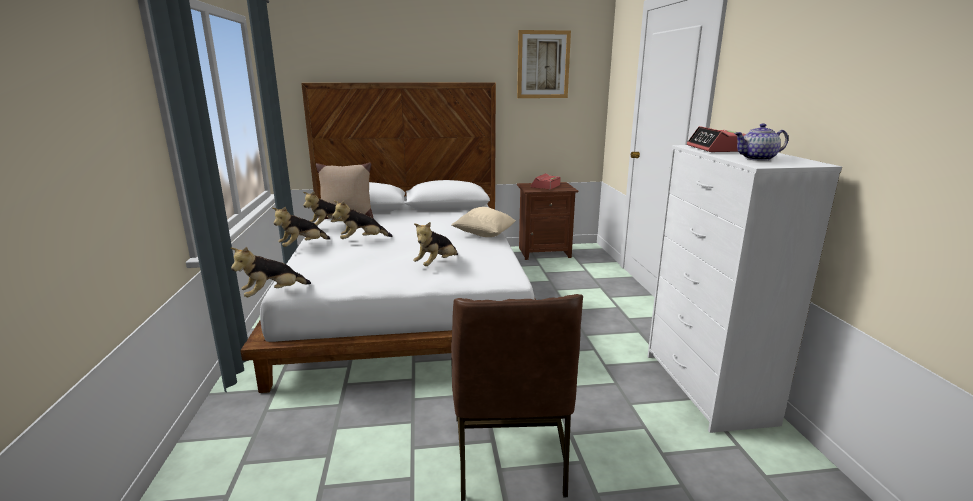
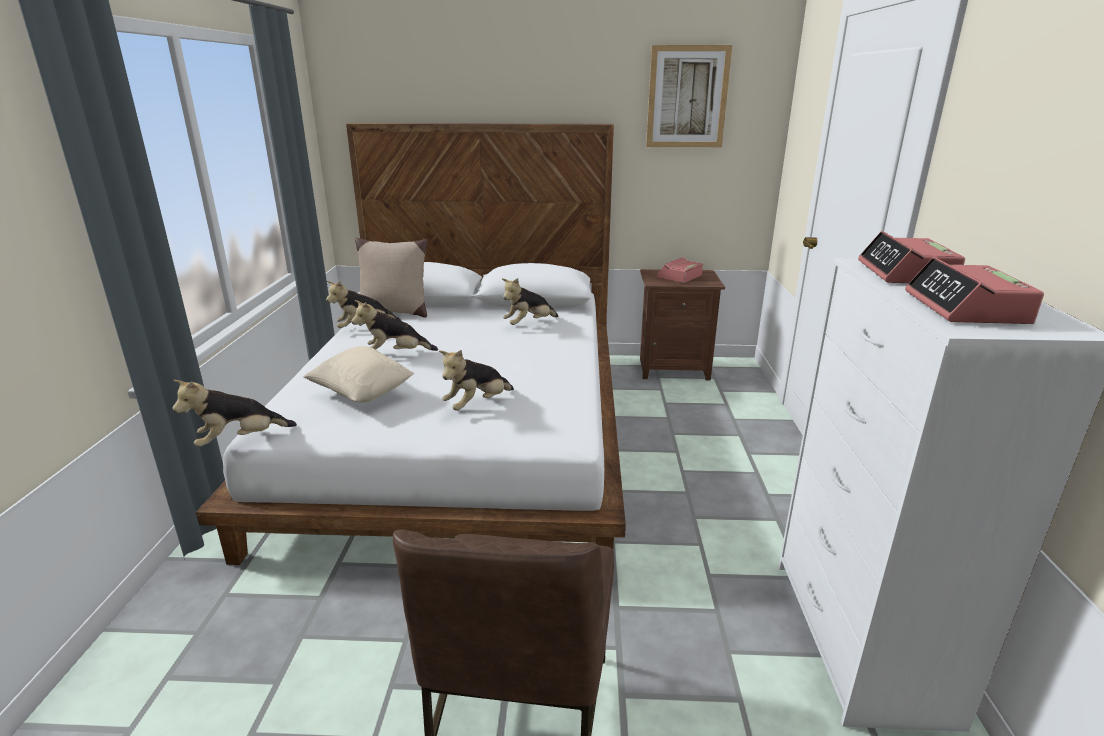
camera: 10 degrees right, 5 degrees up
plush toy [272,206,331,247] -> plush toy moved to [502,278,558,325]
beige pillow [452,207,516,237] -> beige pillow moved to [303,346,414,402]
teapot [734,123,788,161] -> alarm clock [905,257,1044,324]

